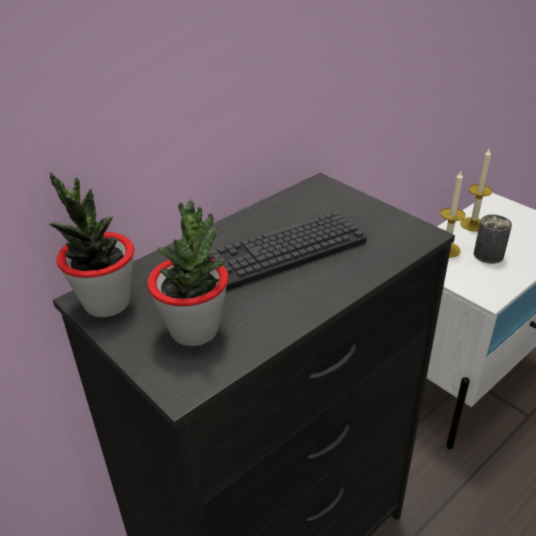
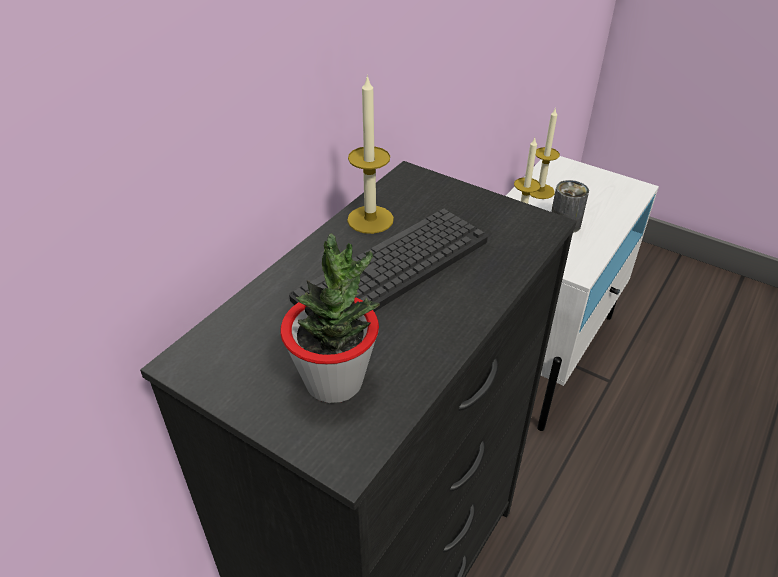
camera: 15 degrees left, 5 degrees up
potted plant [49,172,134,317] -> none
none -> candle [347,75,394,234]

